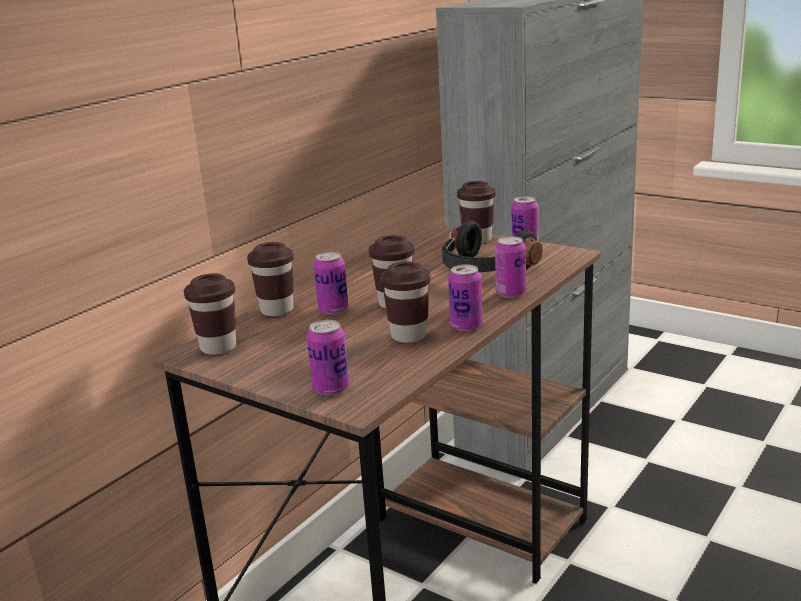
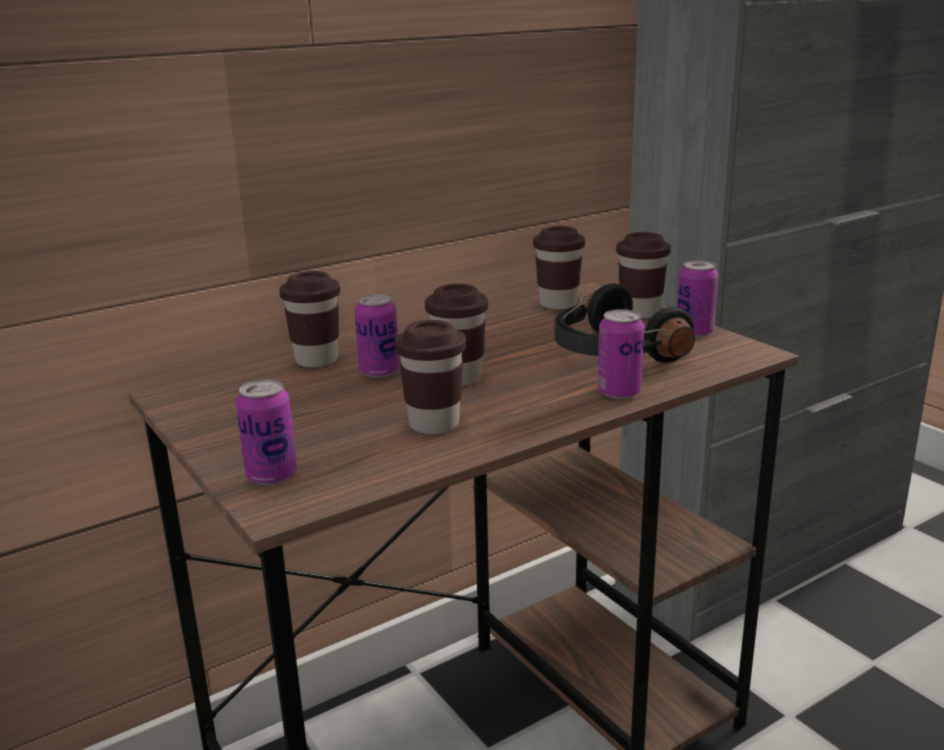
camera: 20 degrees right, 0 degrees up
brown cup [184,273,236,355] -> brown cup moved to [533,226,585,310]
can [448,264,483,331] -> none

